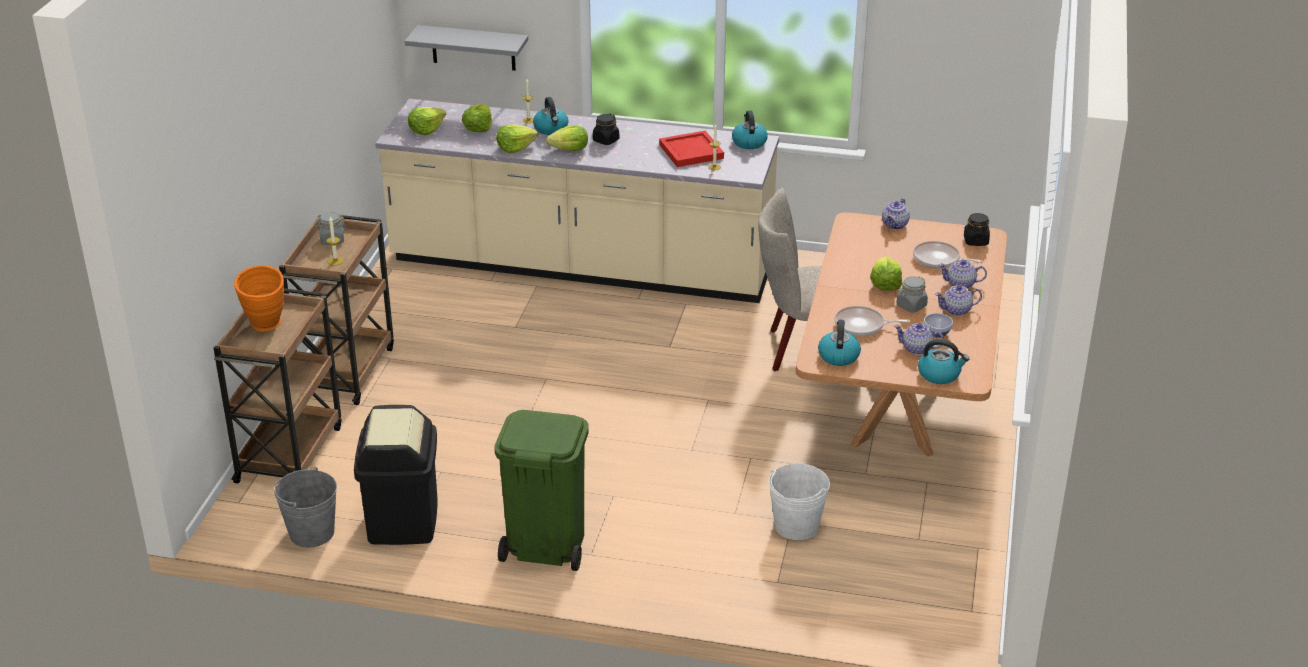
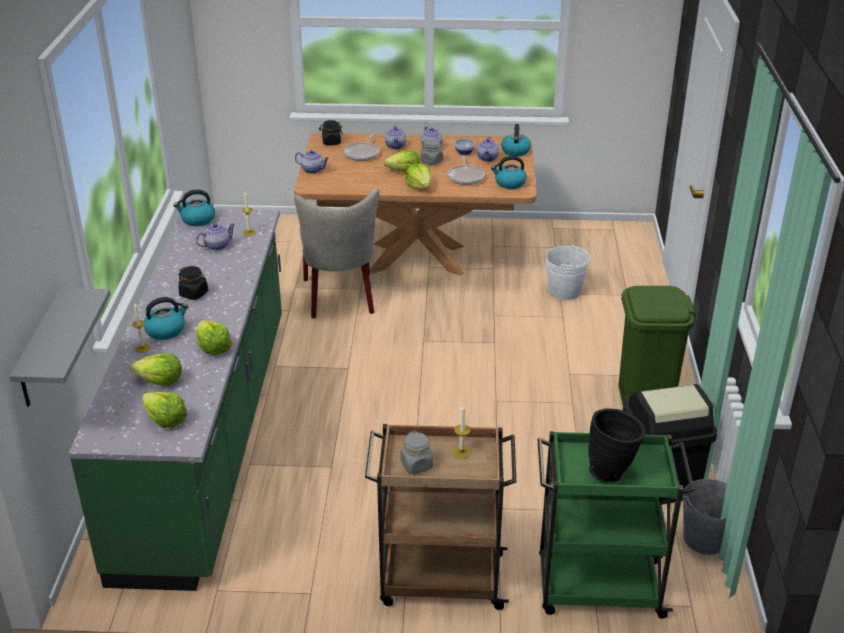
camera: 100 degrees left, 0 degrees up
brown cart [213,288,342,483] -> green cart [537,431,694,619]
orange vase [234,265,284,332] -> black vase [588,408,646,482]
beige counter [375,99,779,303] -> green counter [69,208,282,591]
lettuce [546,125,588,151] -> lettuce moved to [405,163,431,189]
red tray [659,131,724,167] -> teapot [196,223,235,251]

